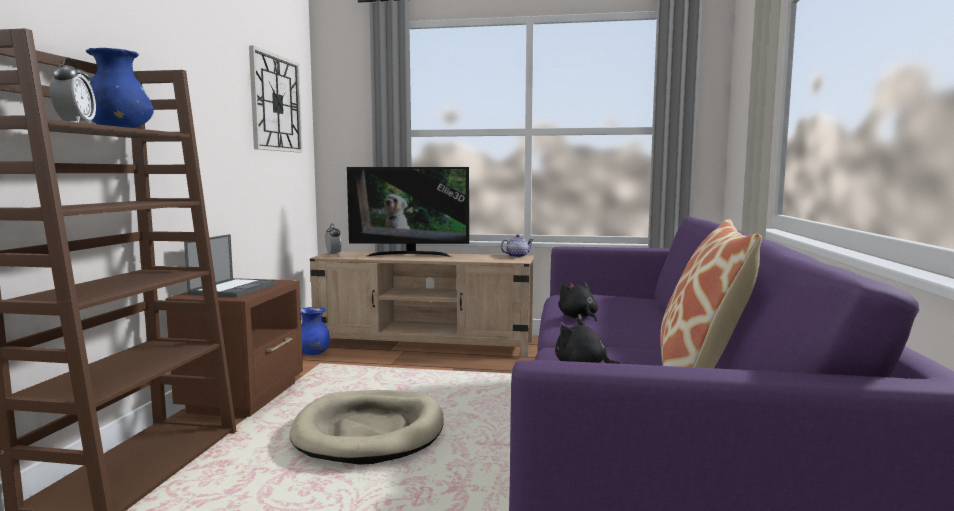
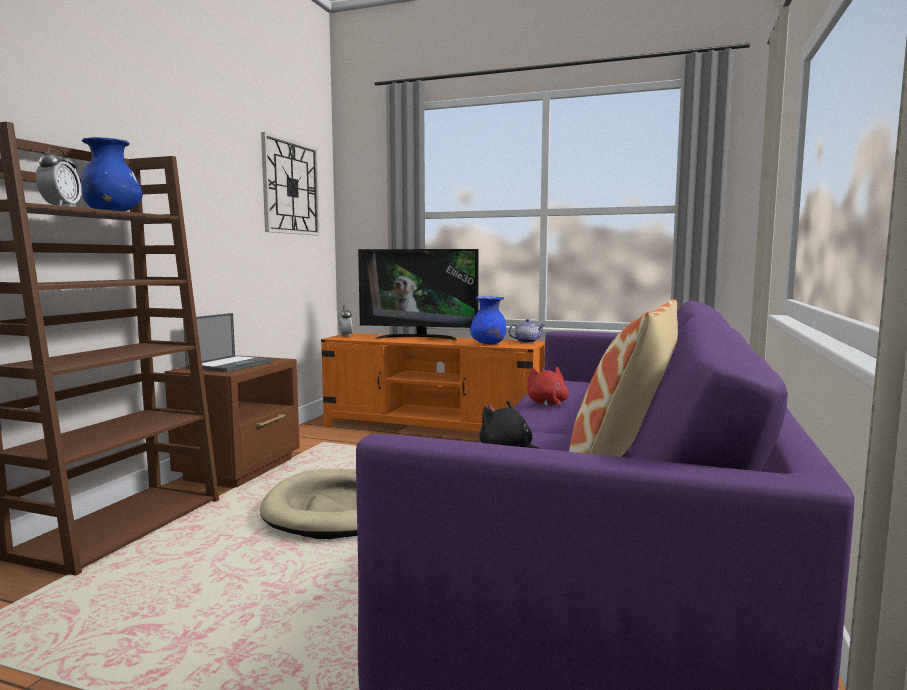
camera: 10 degrees right, 0 degrees up
blue vase [301,307,330,355] -> blue vase moved to [470,296,506,344]
beige tv stand [310,251,534,358] -> orange tv stand [321,333,545,432]
black plush toy [559,281,598,322] -> red plush toy [527,366,569,408]

